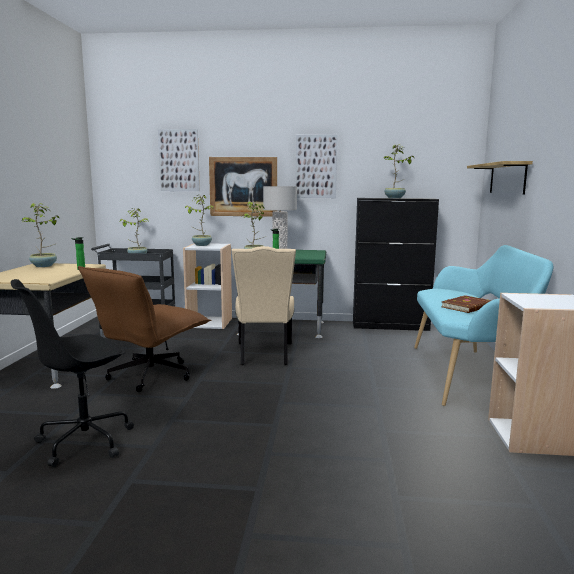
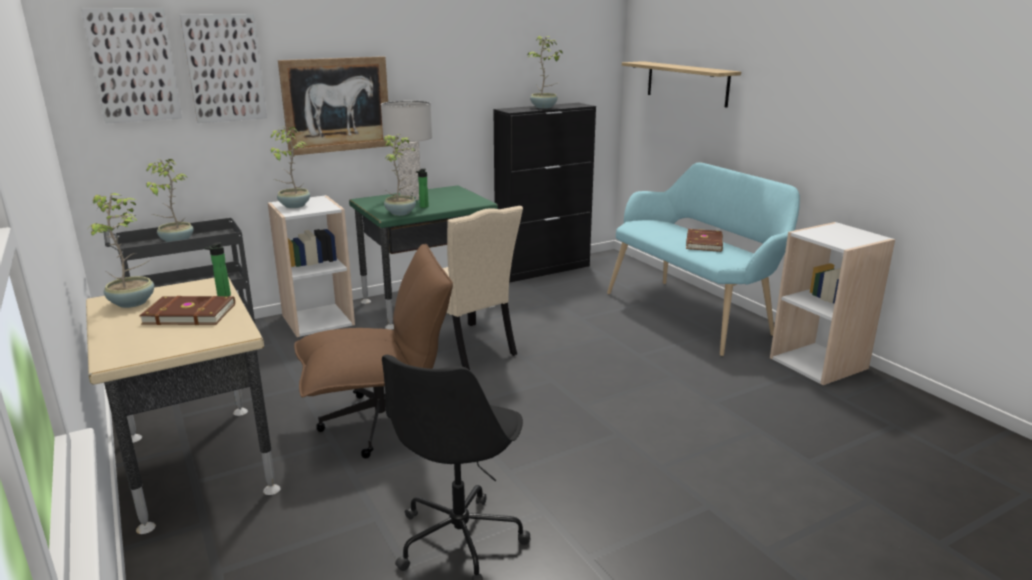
camera: 35 degrees left, 10 degrees up
brown office chair [78,266,212,392] -> brown office chair turned 105 degrees counterclockwise [294,244,453,459]
picture [296,135,338,198] -> picture moved to [81,8,182,124]
none -> brown book [139,296,235,325]

